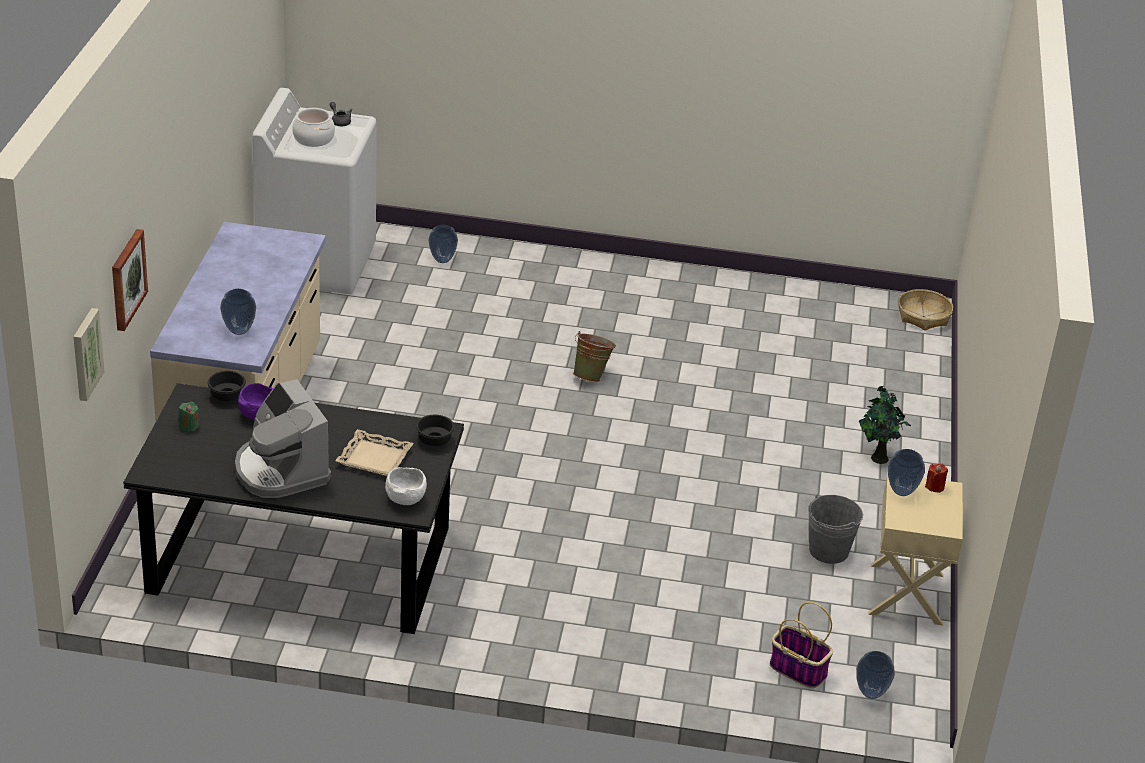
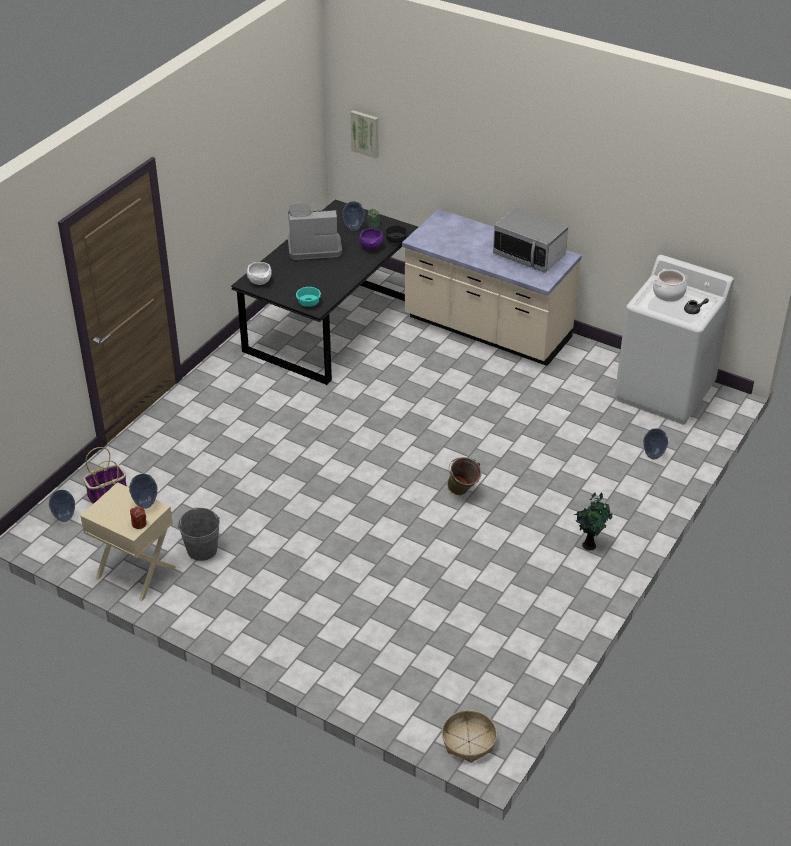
camera: 115 degrees right, 5 degrees up
picture [112,229,148,331] -> none
vase [220,289,256,335] -> vase moved to [342,201,365,231]
beige tray [335,429,414,476] -> none
black bowl [416,415,455,446] -> turquoise bowl [296,287,321,307]
potted plant [859,386,911,464] -> potted plant moved to [574,493,612,551]
none -> microwave [493,207,568,273]

